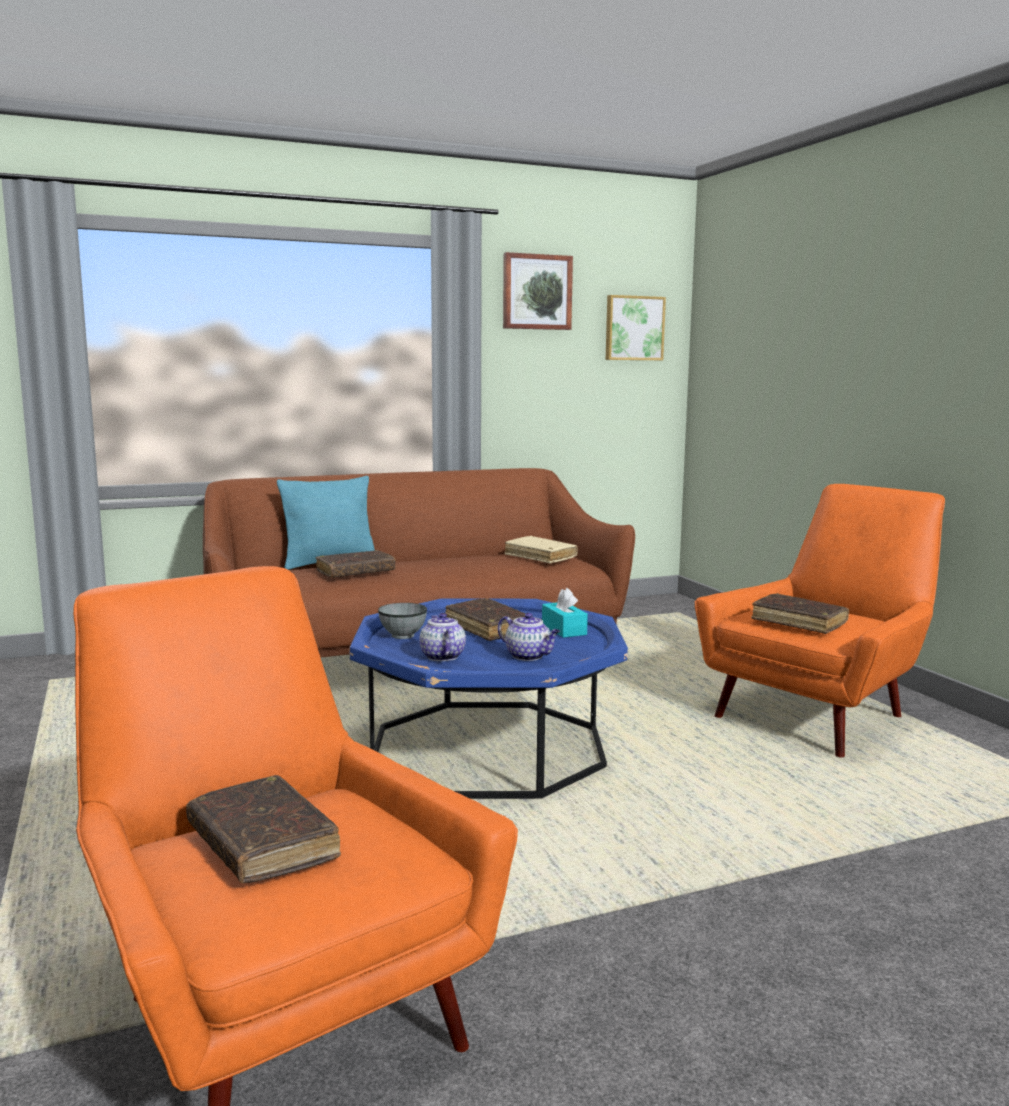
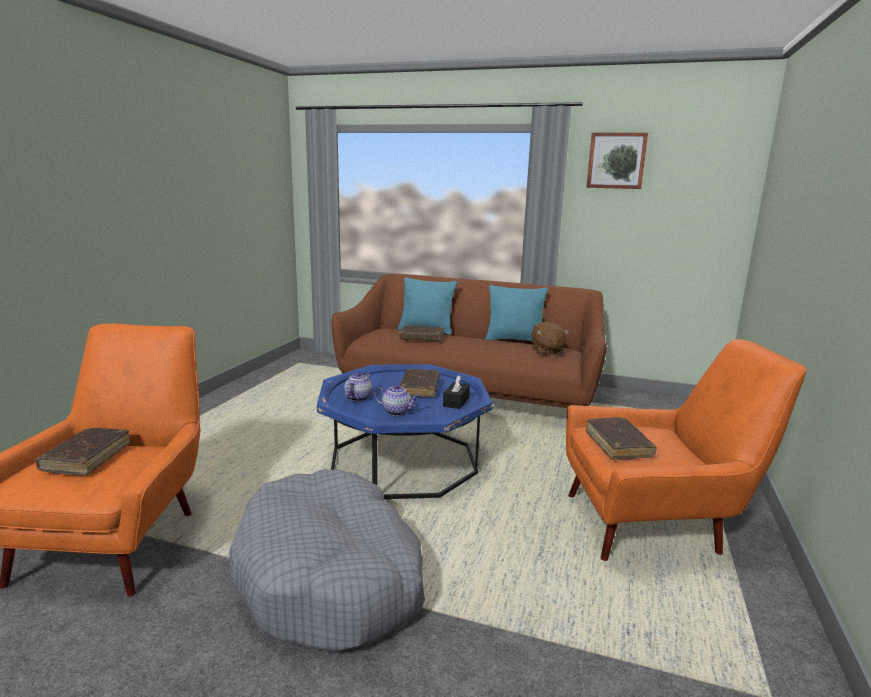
camera: 40 degrees right, 5 degrees up
grey bowl [378,603,427,639] -> none
teapot [498,613,560,661] -> teapot turned 60 degrees counterclockwise [374,385,420,416]
beige book [504,536,578,564] -> brown plush toy [531,322,569,355]
turquoise tissue box [542,588,588,638] -> black tissue box [443,375,470,409]
picture [606,295,666,360] -> none
none -> grey dog bed [229,469,425,652]
none -> turquoise pillow [485,285,548,341]

